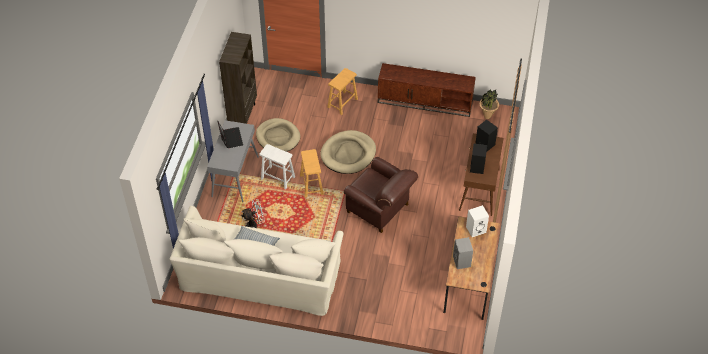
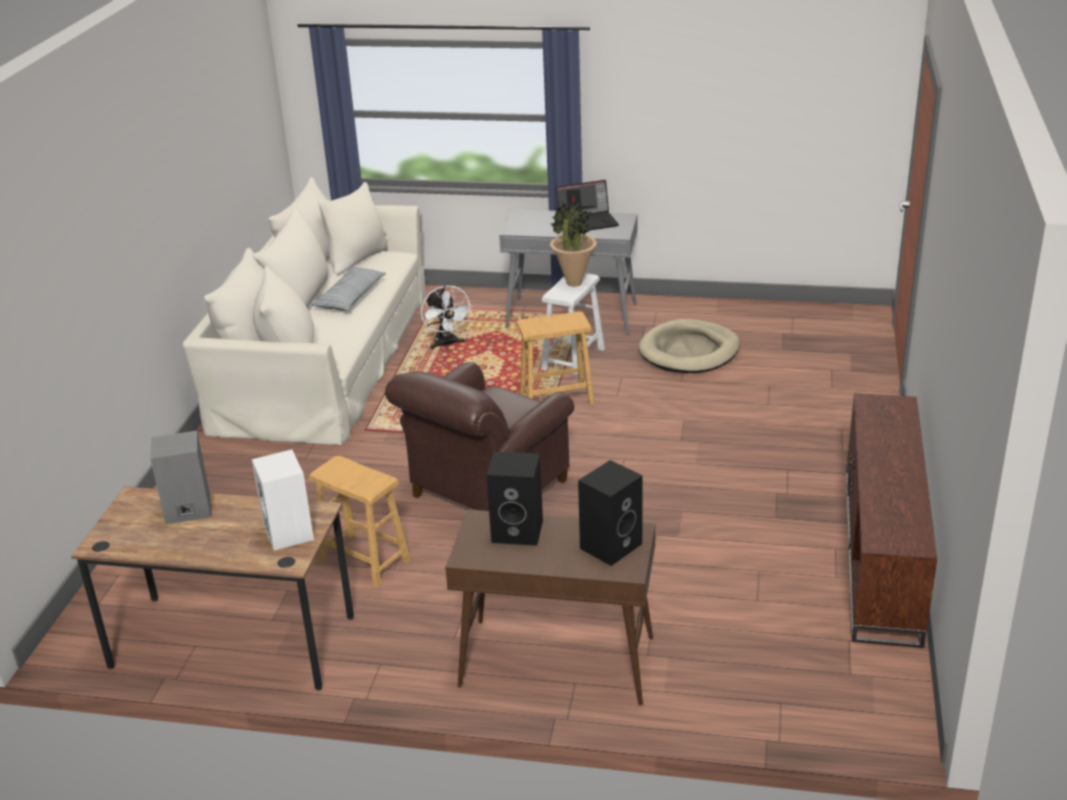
camera: 90 degrees right, 20 degrees down
brown bookcase [219,32,257,124] -> none
beige dog bed [320,130,376,174] -> none
brown stool [328,68,358,115] -> brown stool moved to [309,456,411,588]
potted plant [480,89,499,119] -> potted plant moved to [550,201,597,287]

